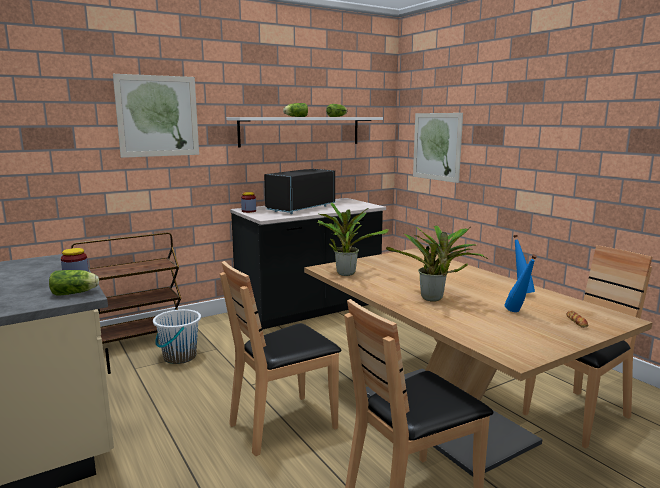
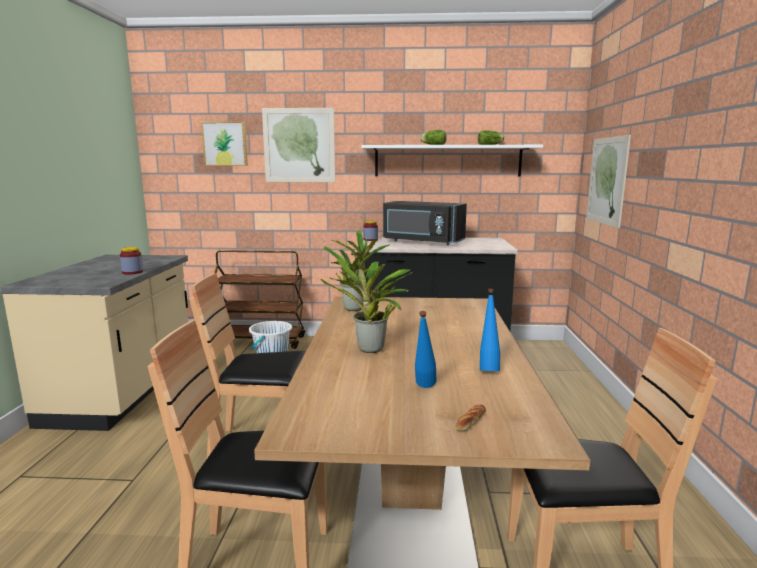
camera: 35 degrees right, 0 degrees up
lettuce [49,270,99,296] -> none
black microwave [264,169,335,214] -> black microwave turned 135 degrees counterclockwise [383,201,467,245]
none -> picture [201,121,248,166]

